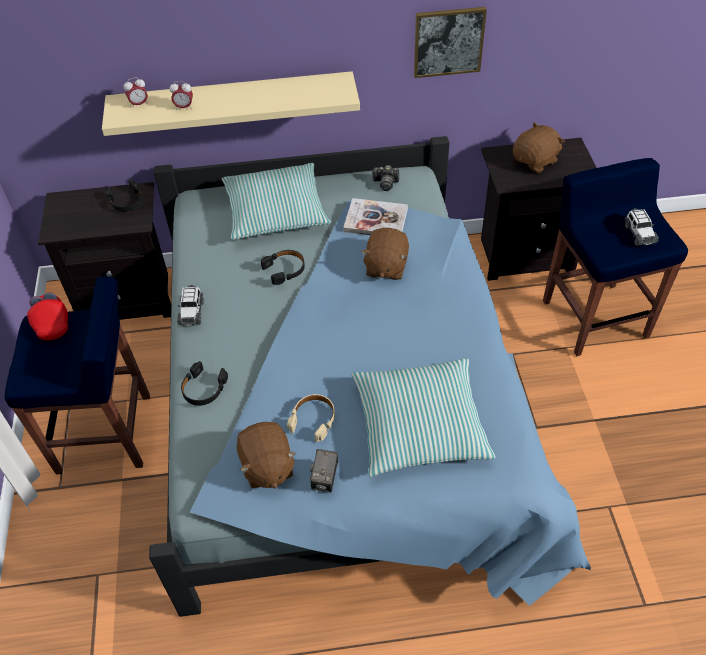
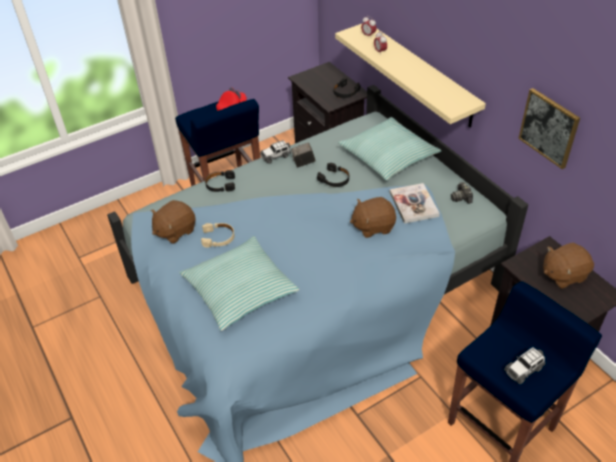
camera: 65 degrees right, 5 degrees down
camera [310,449,338,493] -> camera moved to [291,142,315,167]
brown plush toy [513,122,565,173] -> brown plush toy turned 135 degrees clockwise [544,243,594,289]

